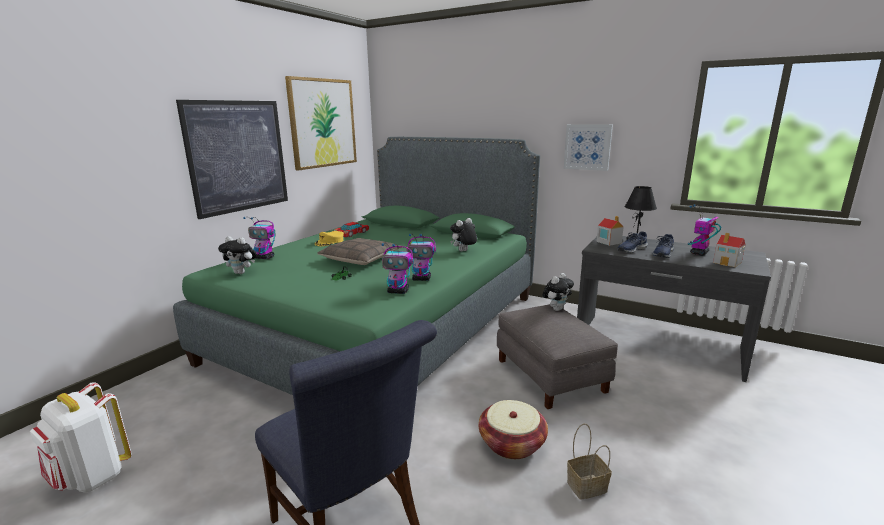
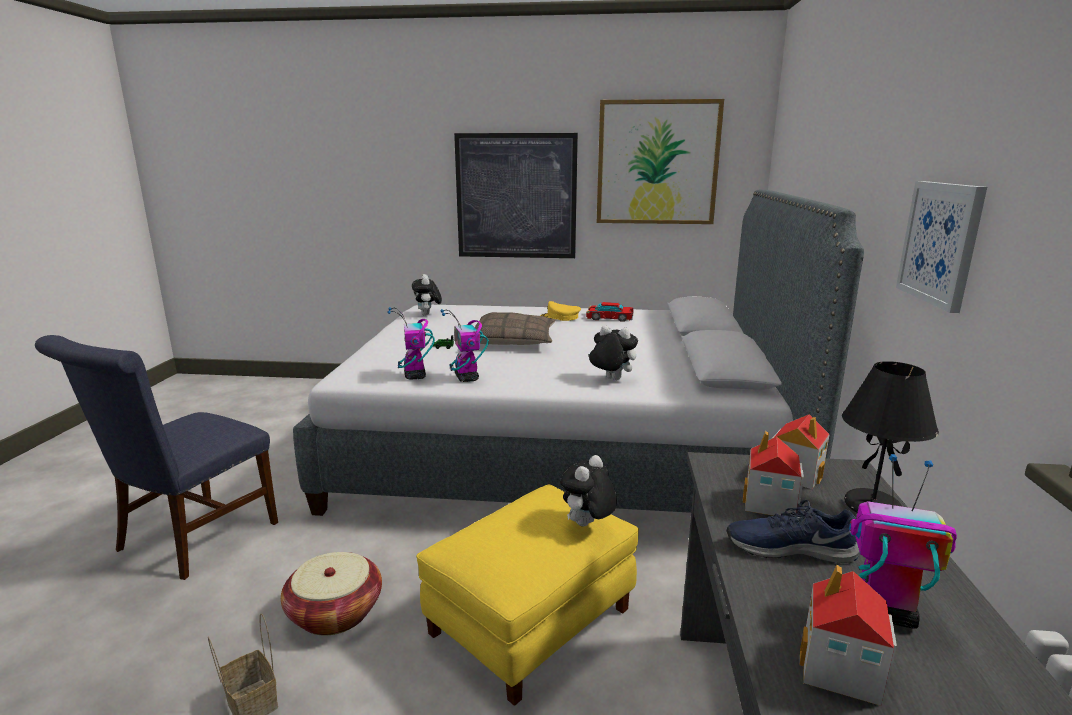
camera: 65 degrees right, 0 degrees up
white backpack [30,382,132,492] -> none
green bed [173,137,540,395] -> grey bed [293,189,864,516]
toy robot [243,217,275,259] -> none
grey ottoman [497,304,618,409] -> yellow ottoman [416,485,639,706]
plush toy [542,273,574,311] -> plush toy turned 105 degrees clockwise [560,455,617,526]
blue shoe [617,231,648,253] -> toy house [743,431,804,516]

